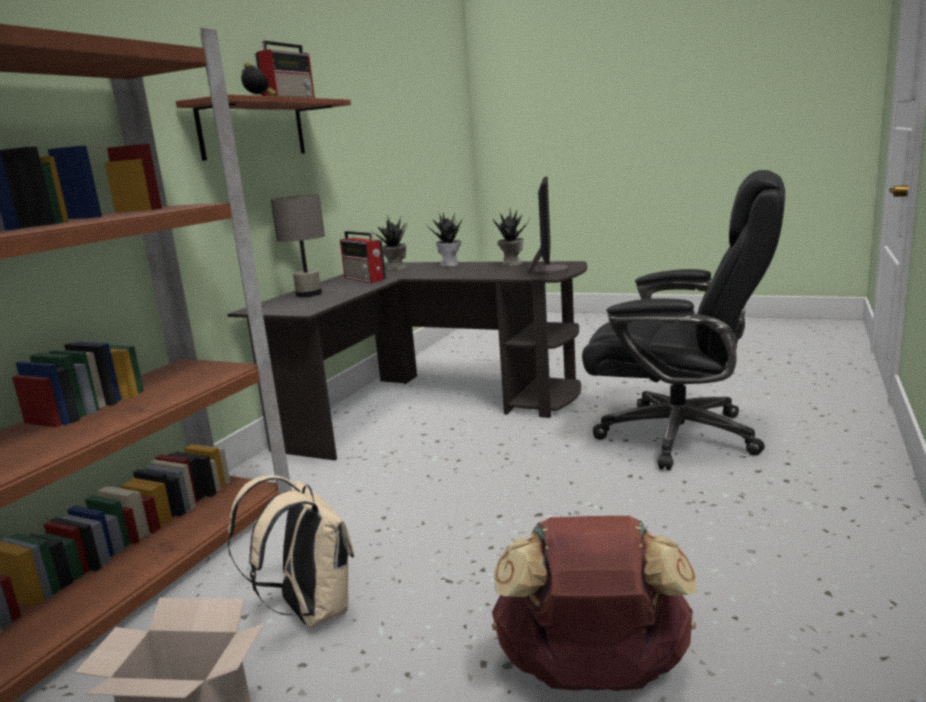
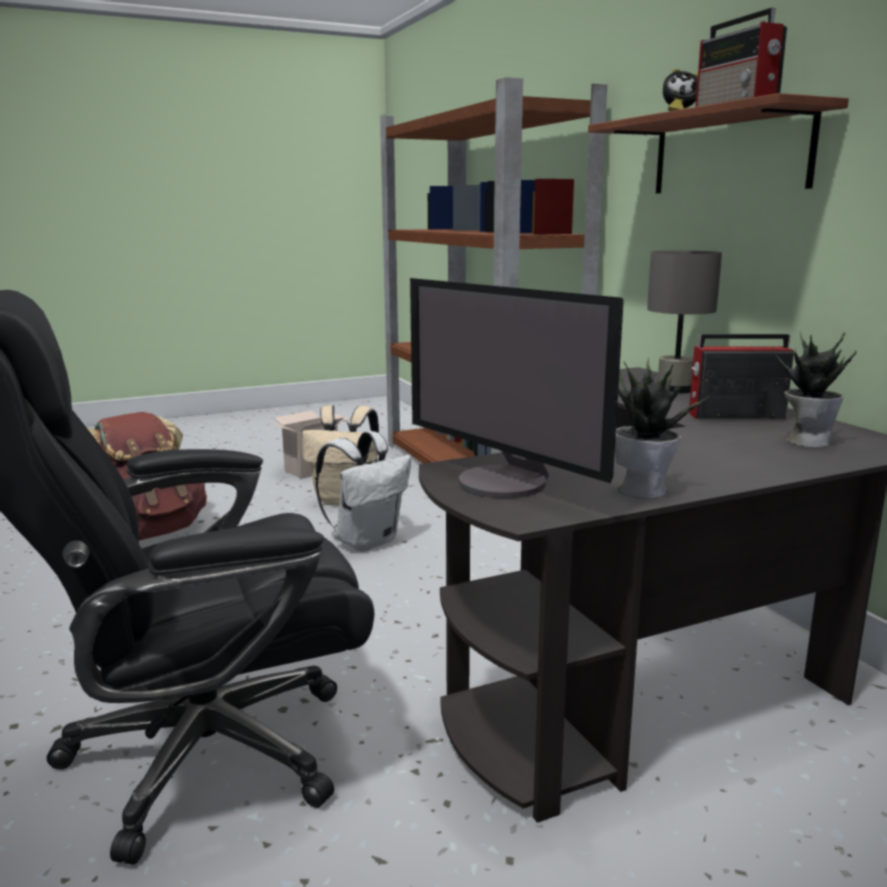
camera: 130 degrees right, 0 degrees up
potted plant [426,212,462,267] -> none
none -> white backpack [315,431,411,551]

